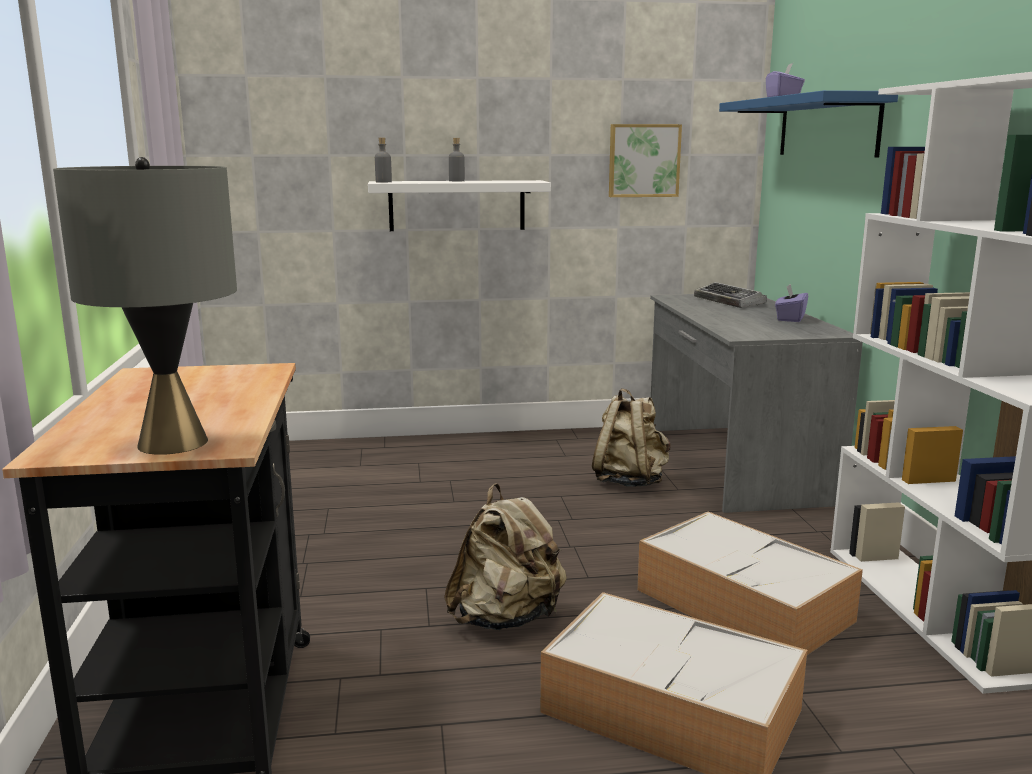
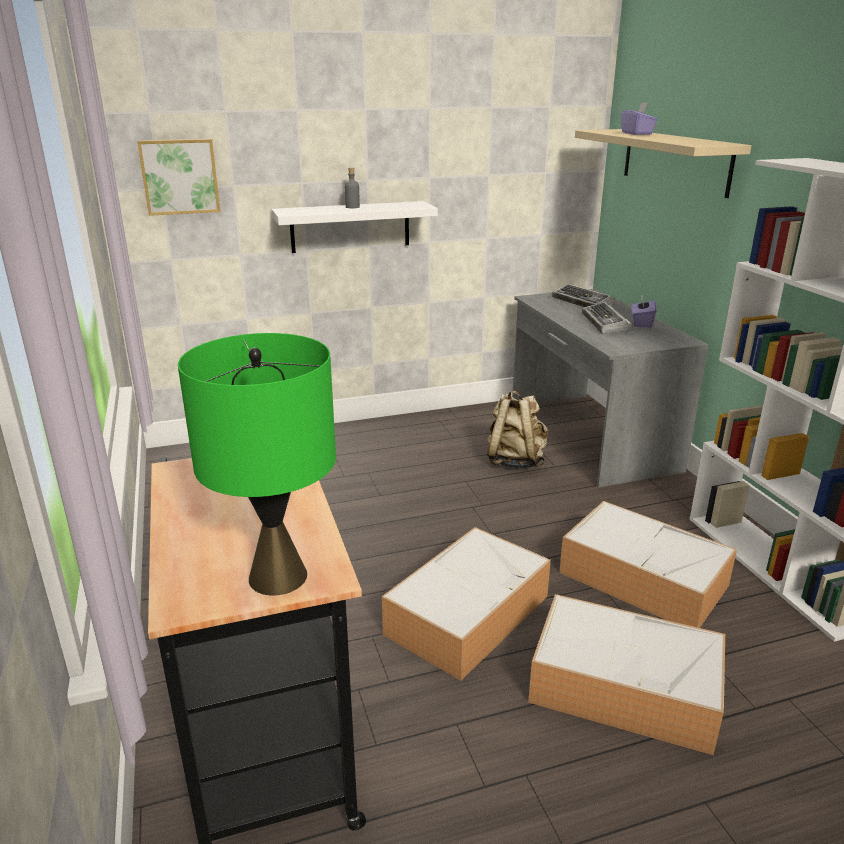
camera: 10 degrees left, 10 degrees up
grey table lamp [53,157,237,455] -> green table lamp [178,333,336,595]
grey bottle [375,138,392,182] -> none
beige backpack [444,483,567,630] -> storage box [382,527,551,681]
picture [609,124,682,197] -> picture moved to [137,139,220,216]
blue shelf [719,90,898,158] -> beige shelf [575,129,751,198]
none -> keyboard [582,302,633,334]

